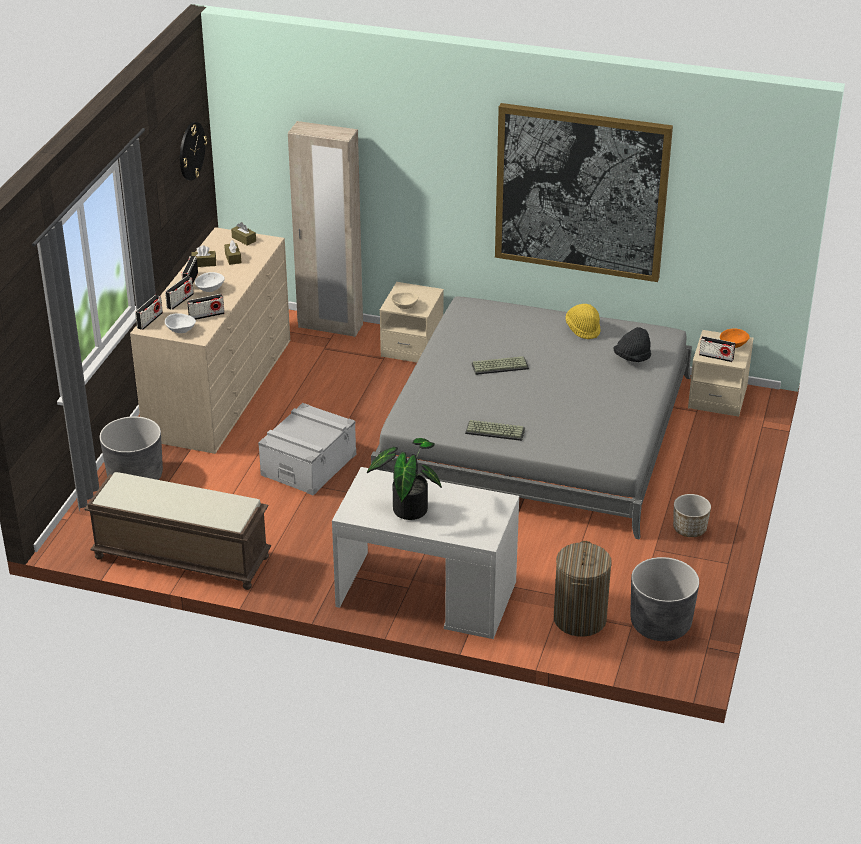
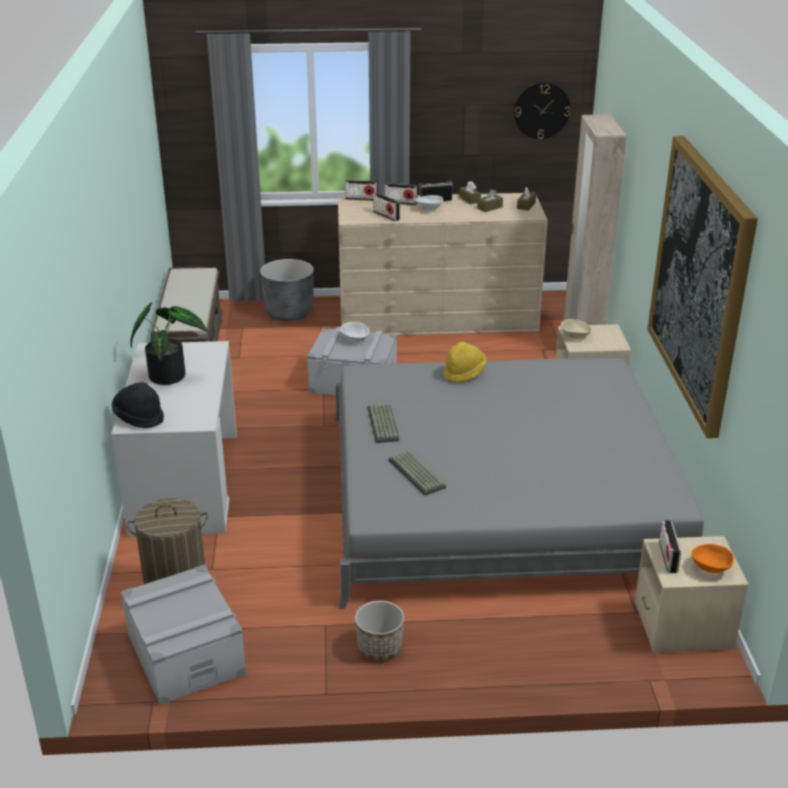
camera: 70 degrees right, 5 degrees down
white bowl [165,313,196,333] -> white bowl moved to [340,322,369,342]
keyboard [472,356,529,375] -> keyboard moved to [389,451,446,495]
yellow hat [565,304,600,339] -> yellow hat moved to [444,342,486,383]
black hat [613,327,651,362] -> black hat moved to [112,382,164,428]
grey planter [630,557,699,641] -> grey storage box [120,564,247,705]

